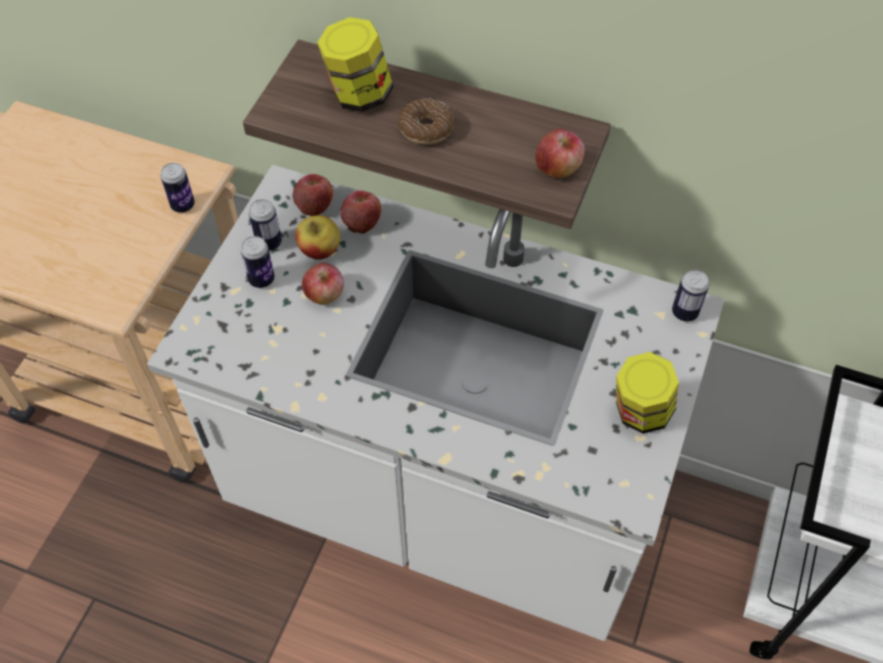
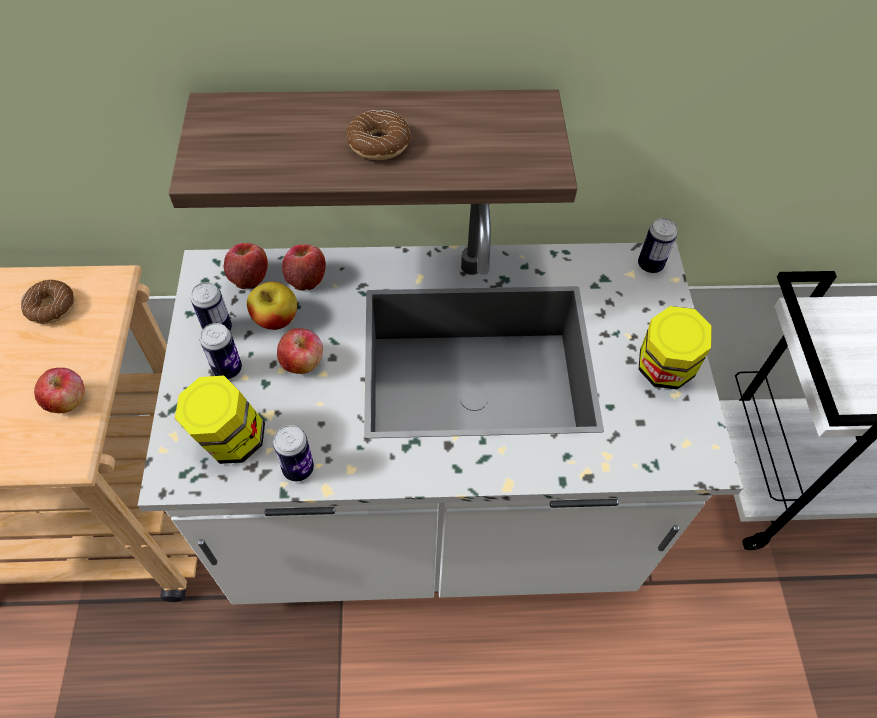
camera: 25 degrees left, 0 degrees up
can [160,163,195,213] -> can moved to [273,425,314,481]
jar [317,17,393,112] -> jar moved to [175,375,265,464]
apple [535,129,585,178] -> apple moved to [34,368,85,413]
none -> donut [21,280,74,324]

